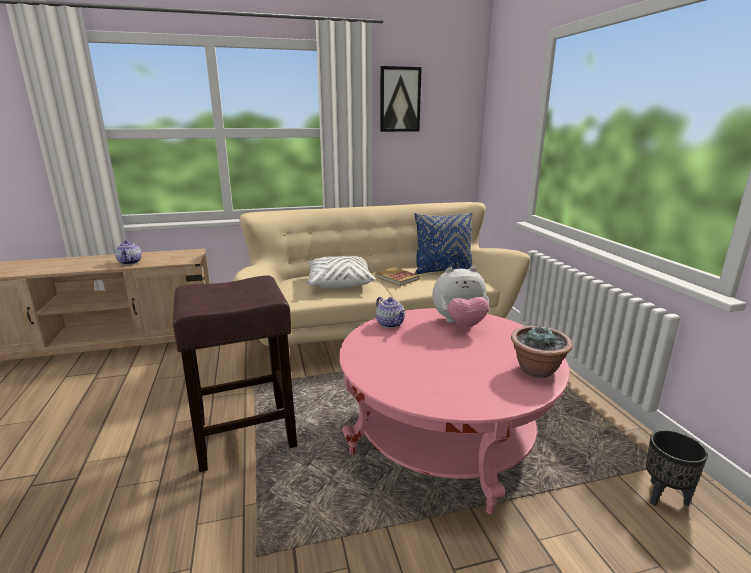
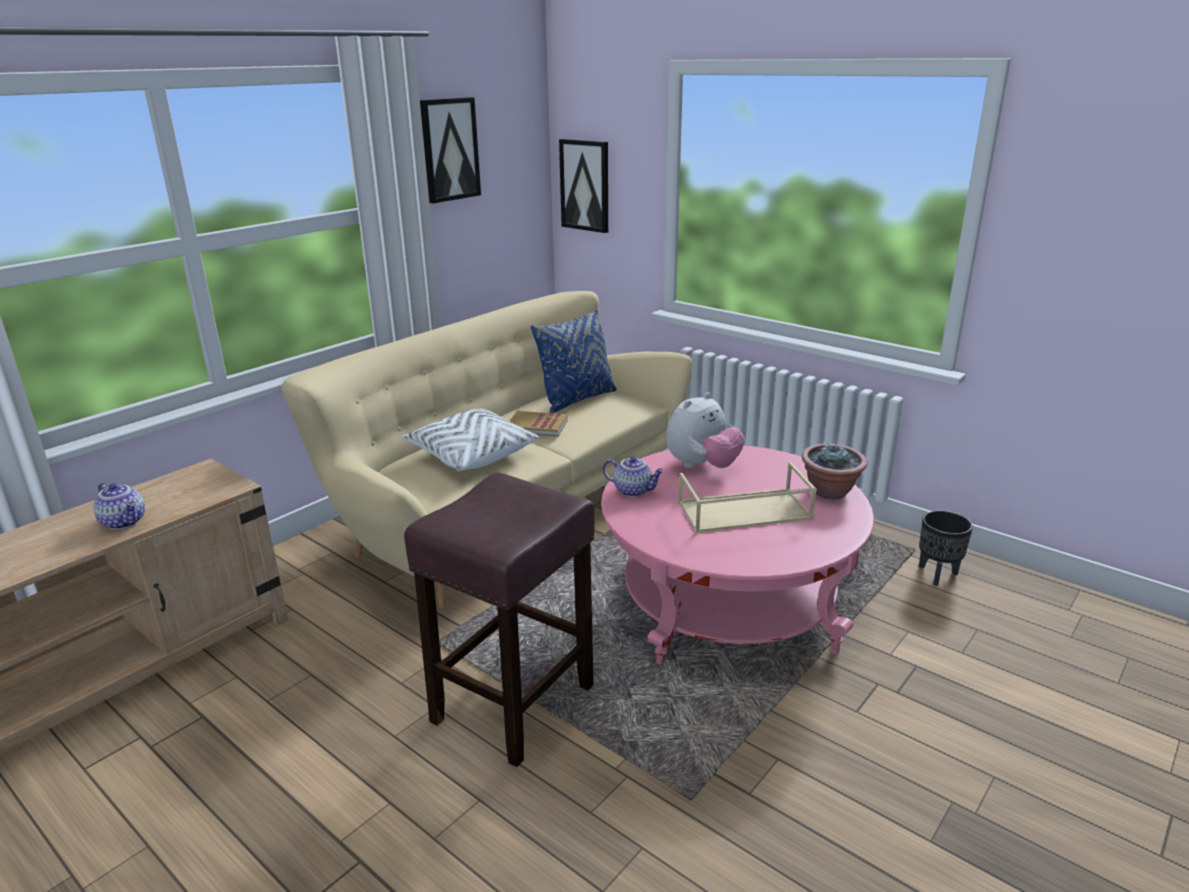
camera: 35 degrees left, 5 degrees up
none -> picture [559,139,608,233]
none -> beige tray [678,462,817,533]

